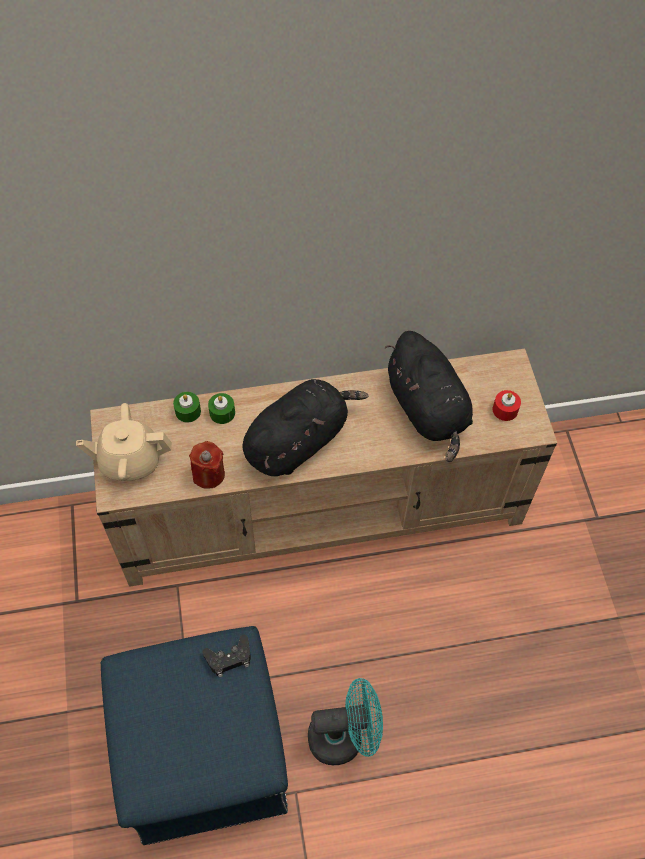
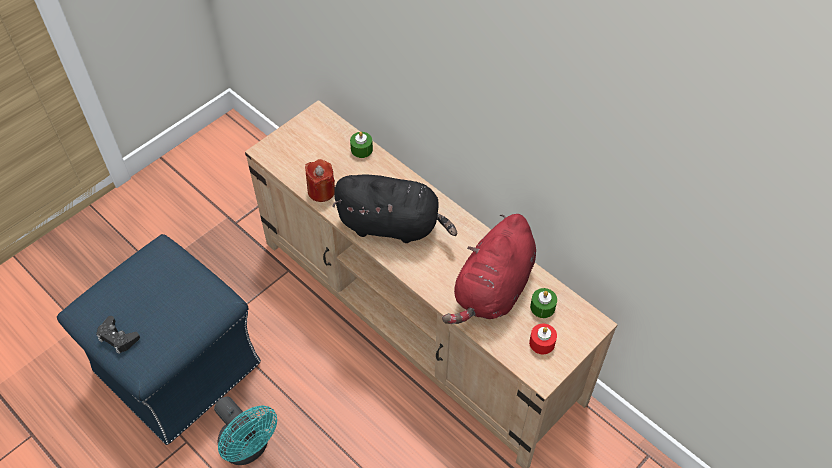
camera: 55 degrees right, 5 degrees down
beige teapot [76,403,172,481] -> none
black game controller [203,635,251,677] -> black game controller moved to [96,316,140,354]
green candle [208,393,235,424] -> green candle moved to [530,288,557,318]
black plush toy [384,331,473,462] -> red plush toy [442,214,536,324]

